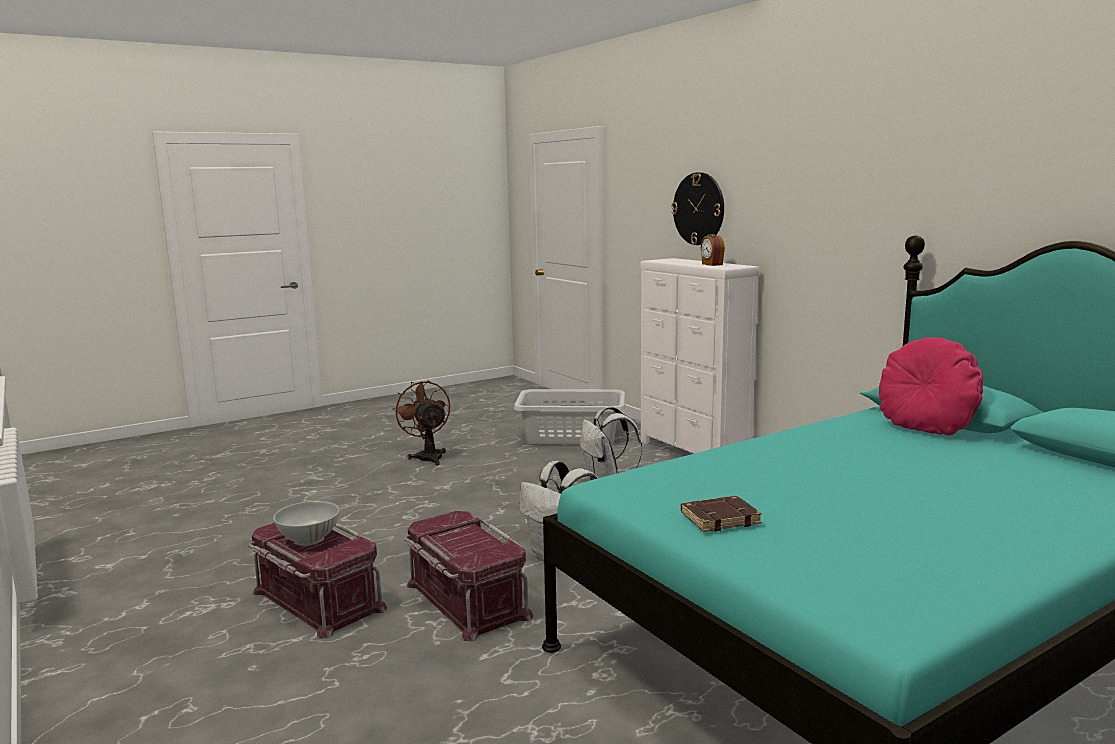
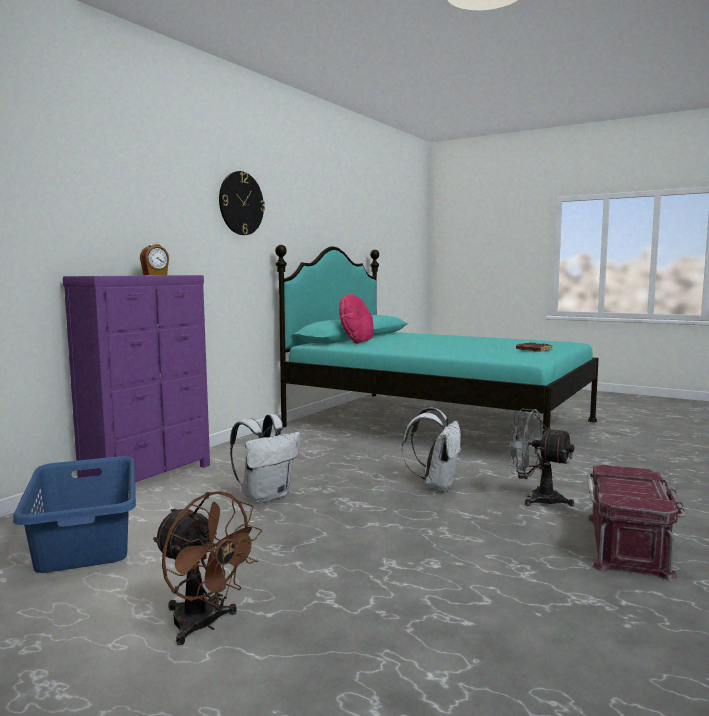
camera: 115 degrees left, 5 degrees down
white bowl [273,501,340,546] -> none
brown fan [392,380,450,465] -> brown fan turned 90 degrees counterclockwise [153,491,262,645]
red storage box [404,511,534,641] -> grey fan [506,409,575,506]
grey laundry basket [514,389,625,445] -> blue laundry basket [13,456,136,573]
white dresser [641,258,759,454] -> purple dresser [63,275,210,483]
wall clock [672,172,724,245] -> wall clock moved to [219,171,265,235]

